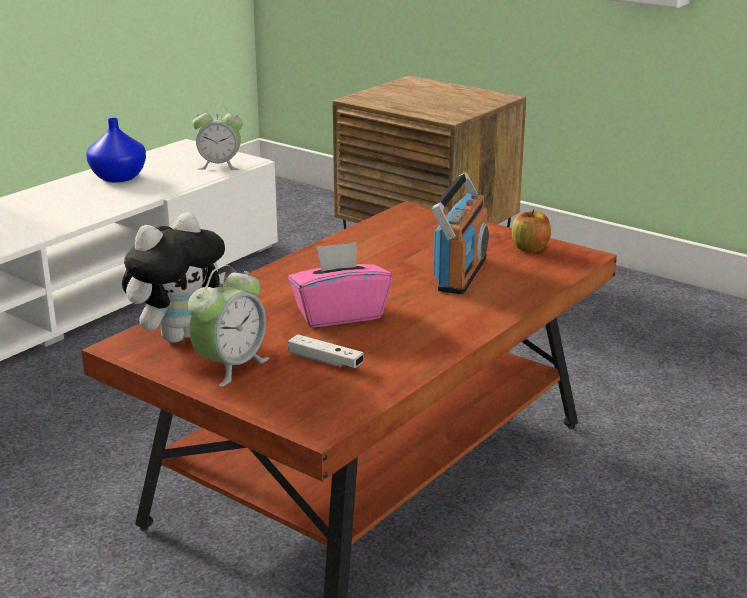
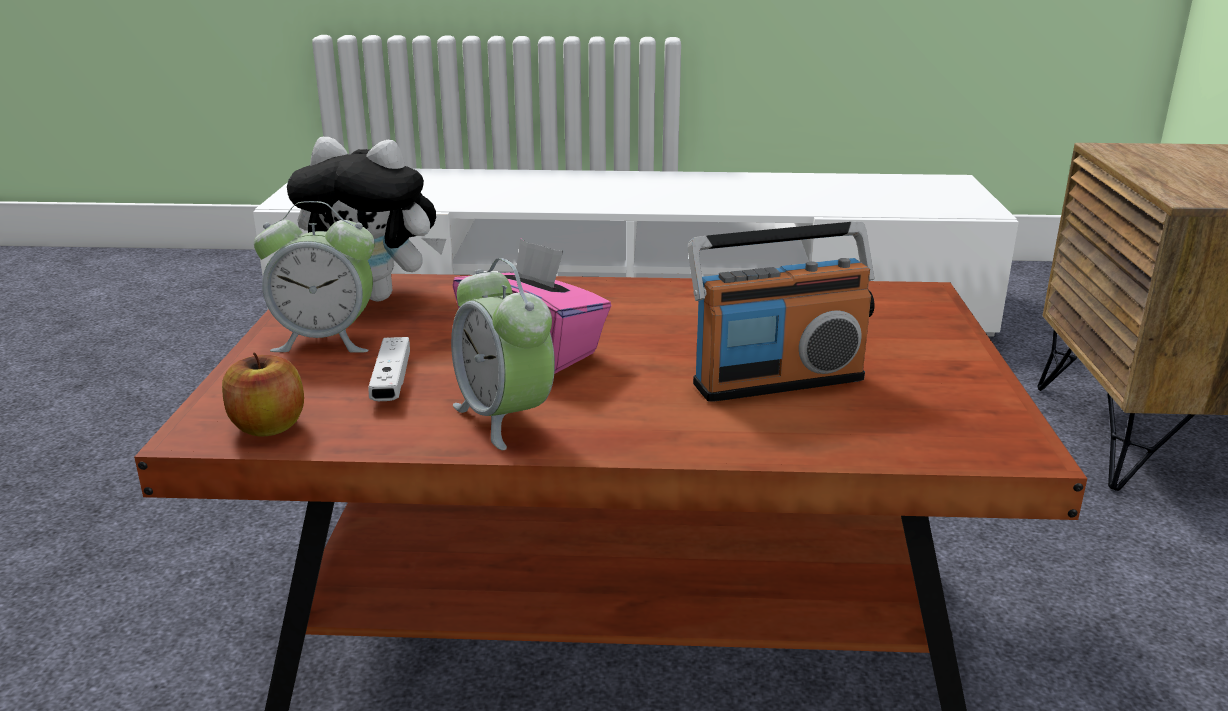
camera: 55 degrees right, 0 degrees up
blue vase [86,118,146,182] -> none
alarm clock [193,105,243,170] -> alarm clock moved to [451,258,555,450]
apple [512,209,551,252] -> apple moved to [222,352,304,436]

